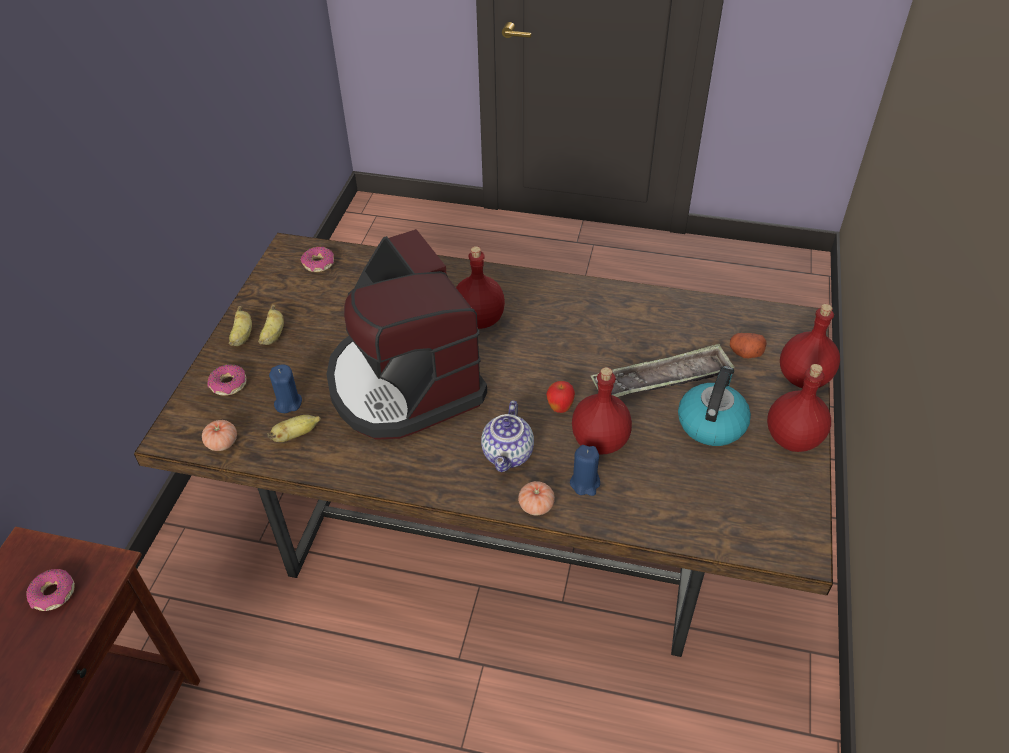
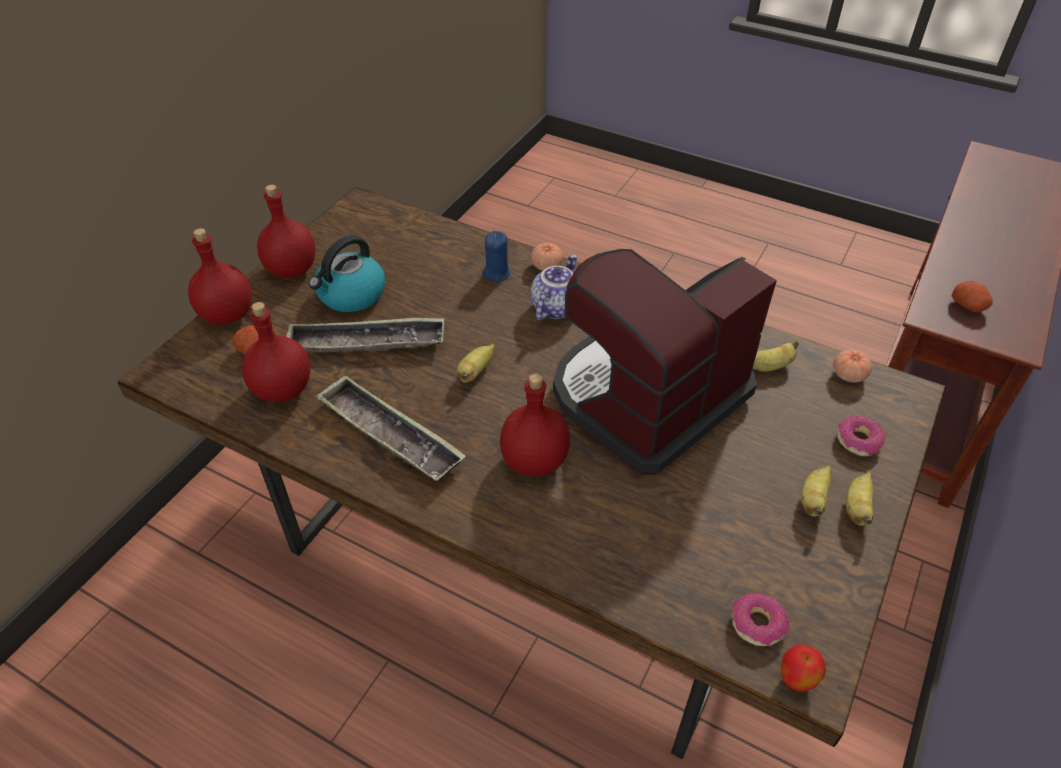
camera: 165 degrees left, 0 degrees up
donut [26,569,75,611] -> potato [952,281,993,312]
blue candle [269,364,302,413] -> none
coffee machine [327,229,487,440] -> coffee machine turned 120 degrees counterclockwise [553,249,777,475]
apple [546,381,575,413] -> apple moved to [781,644,826,692]
red bottle [572,367,632,454] -> red bottle moved to [242,302,310,402]
none -> tray [315,375,466,481]
none -> banana [457,344,495,383]

